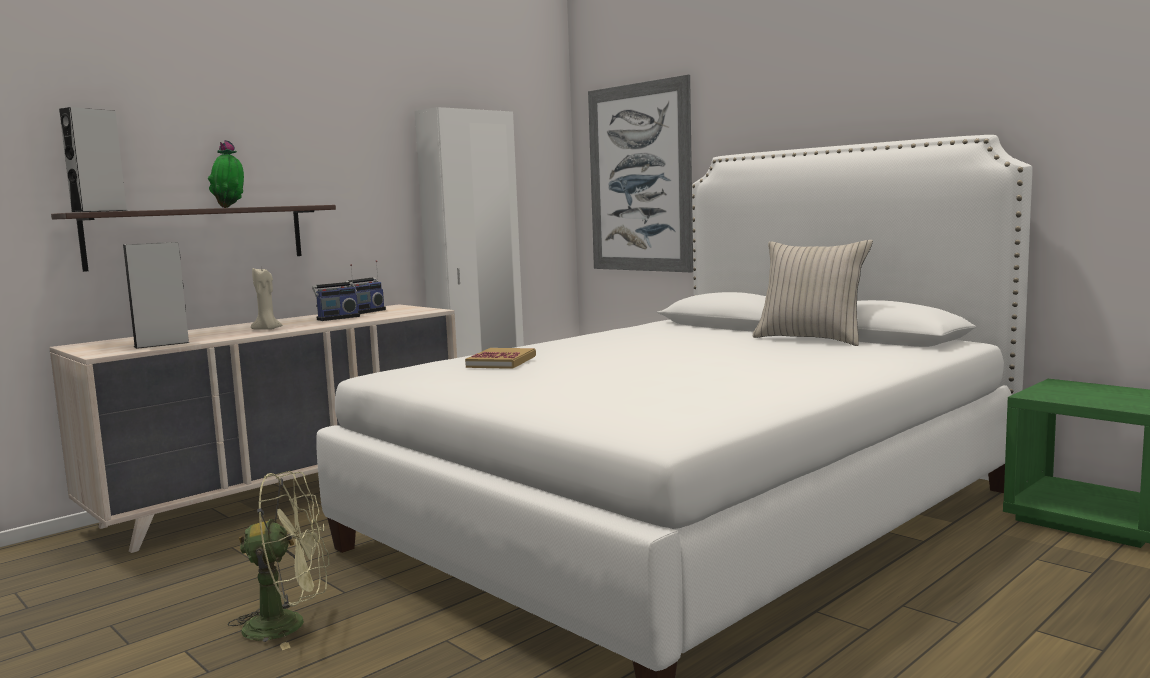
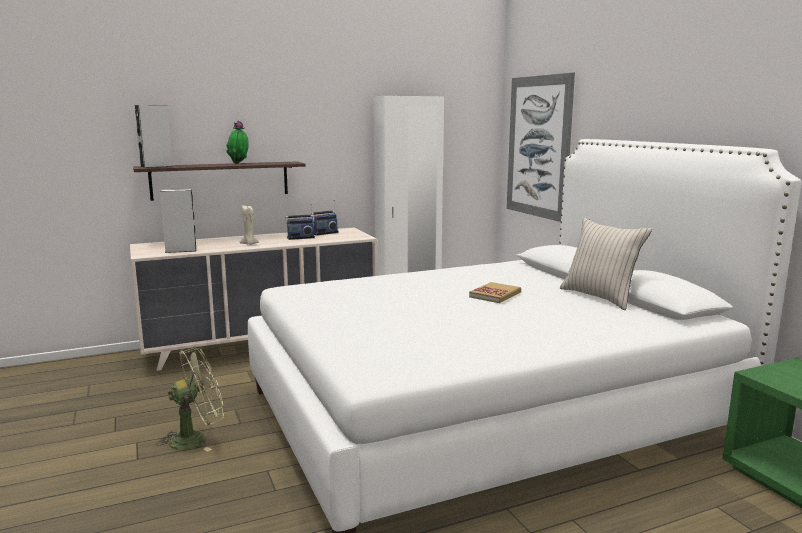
camera: 20 degrees right, 5 degrees up
green fan [228,471,329,650] -> green fan turned 45 degrees counterclockwise [156,348,224,451]
book [465,348,536,369] -> book moved to [469,282,521,303]

